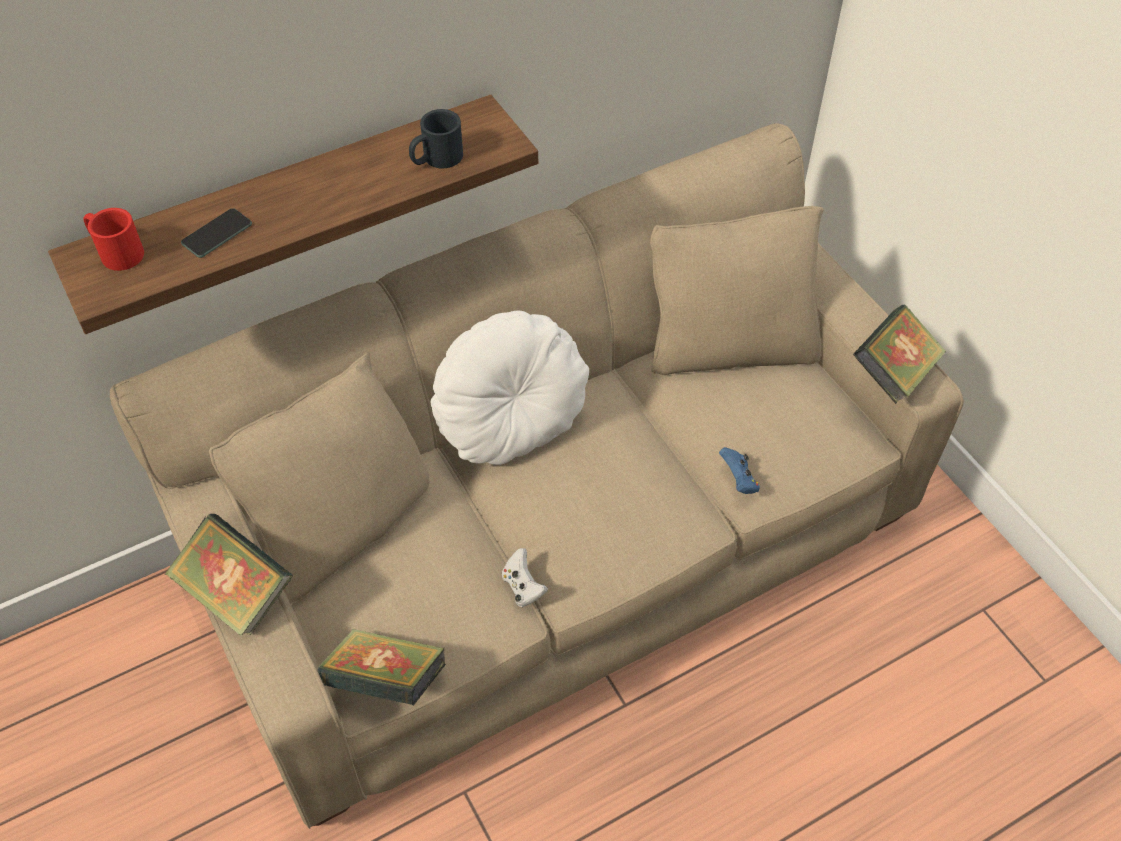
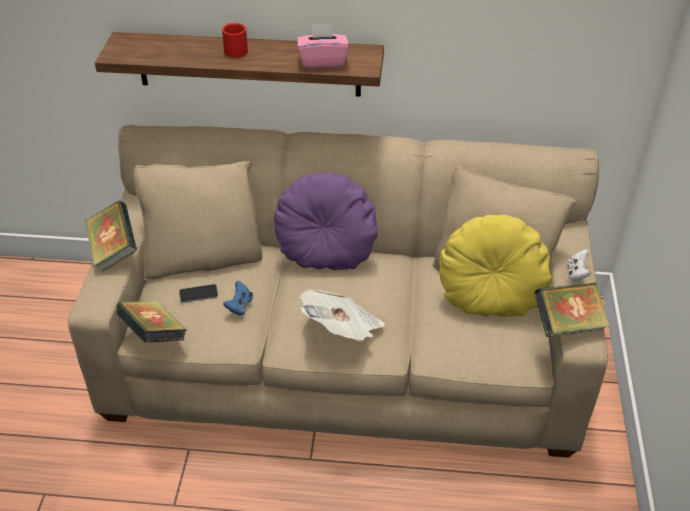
camera: 35 degrees right, 10 degrees down
red mug [83,208,144,271] -> red mug moved to [222,23,248,58]
phone [181,208,252,258] -> phone moved to [179,284,218,303]
black mug [409,109,463,168] -> pink tissue box [297,24,349,68]
white pillow [431,311,589,465] -> purple pillow [274,172,377,270]
white game controller [502,548,548,607] -> white game controller moved to [567,249,591,281]
blue game controller [719,447,760,494] -> blue game controller moved to [223,281,253,316]
none -> newspaper [300,289,385,341]
none -> yellow pillow [439,215,552,317]

